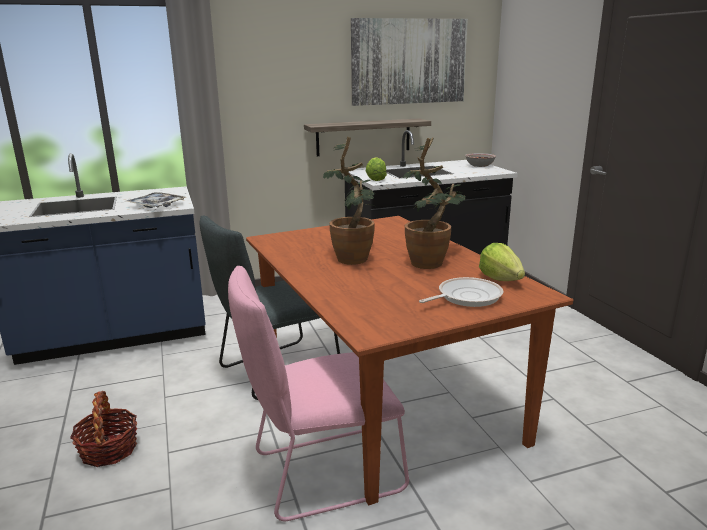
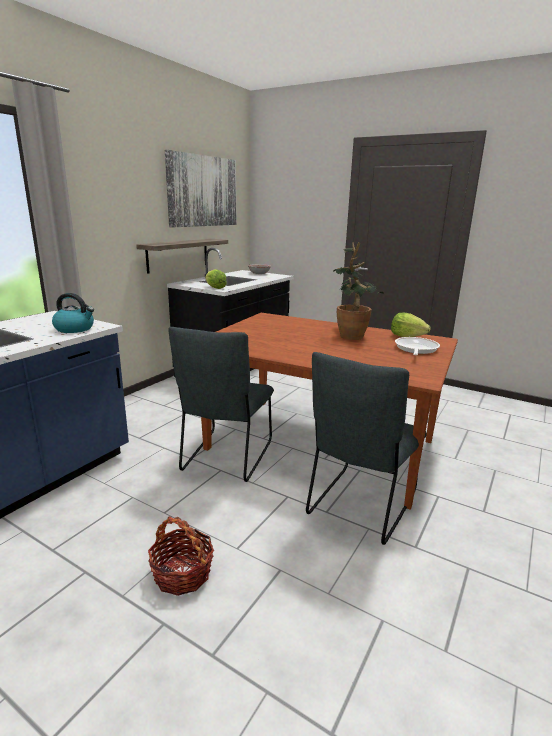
camera: 40 degrees left, 0 degrees up
tray [125,192,186,208] -> kettle [52,293,94,333]
pink chair [228,266,409,521] -> grey chair [306,352,427,545]
potted plant [323,136,375,265] -> none

